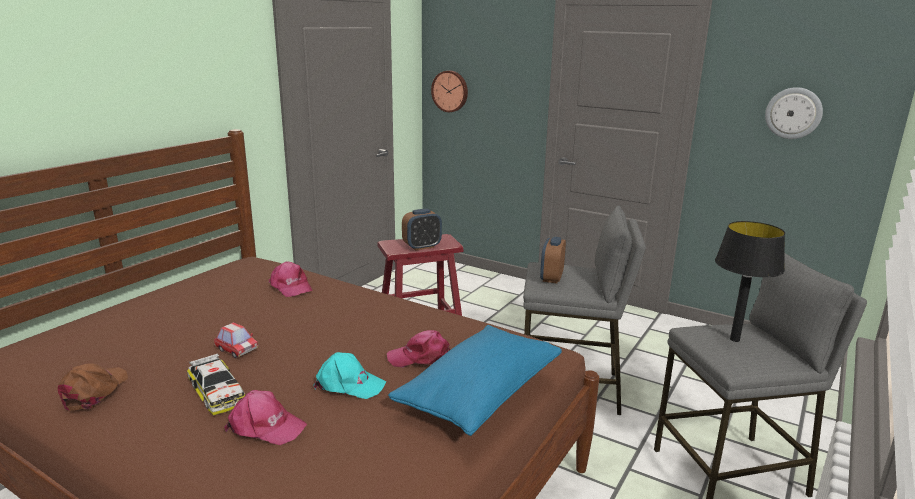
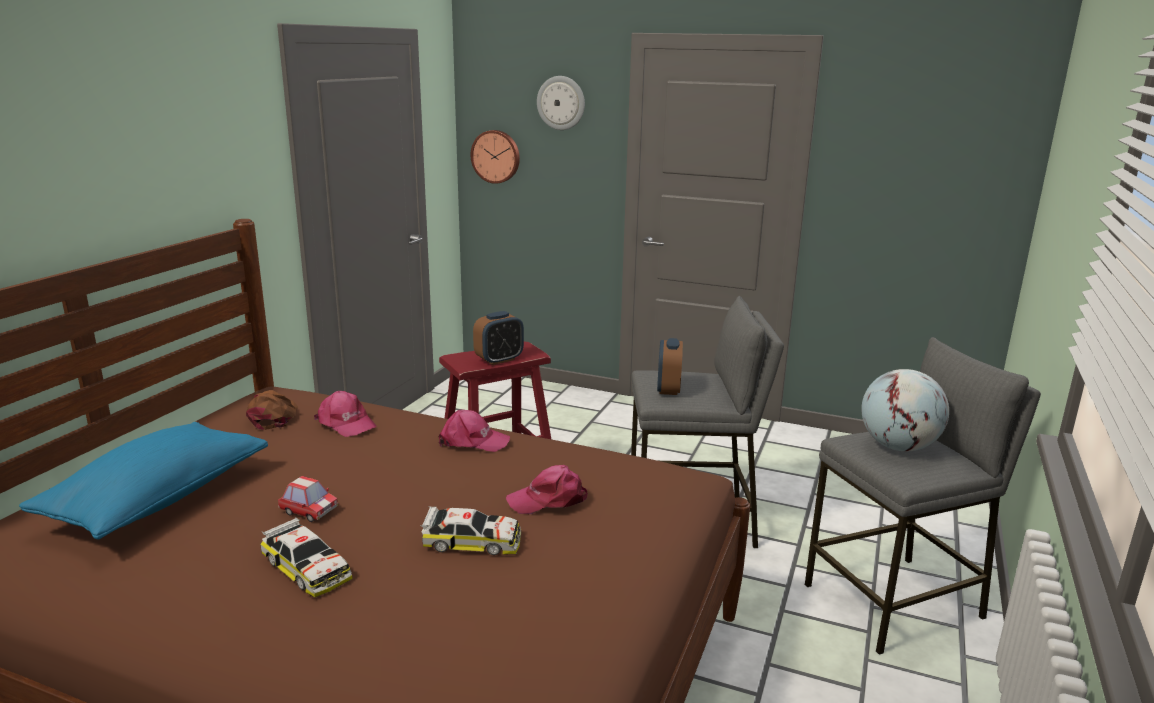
camera: 10 degrees left, 0 degrees up
brown cap [58,363,128,411] -> brown cap moved to [246,390,298,430]
pink cap [224,390,307,445] -> pink cap moved to [439,410,510,452]
turquoise cap [313,352,386,399] -> toy car [420,506,521,555]
blue pillow [388,325,562,436] -> blue pillow moved to [19,422,268,539]
black table lamp [715,221,785,342] -> globe [861,369,949,451]
wall clock [765,87,823,139] -> wall clock moved to [537,76,585,130]

